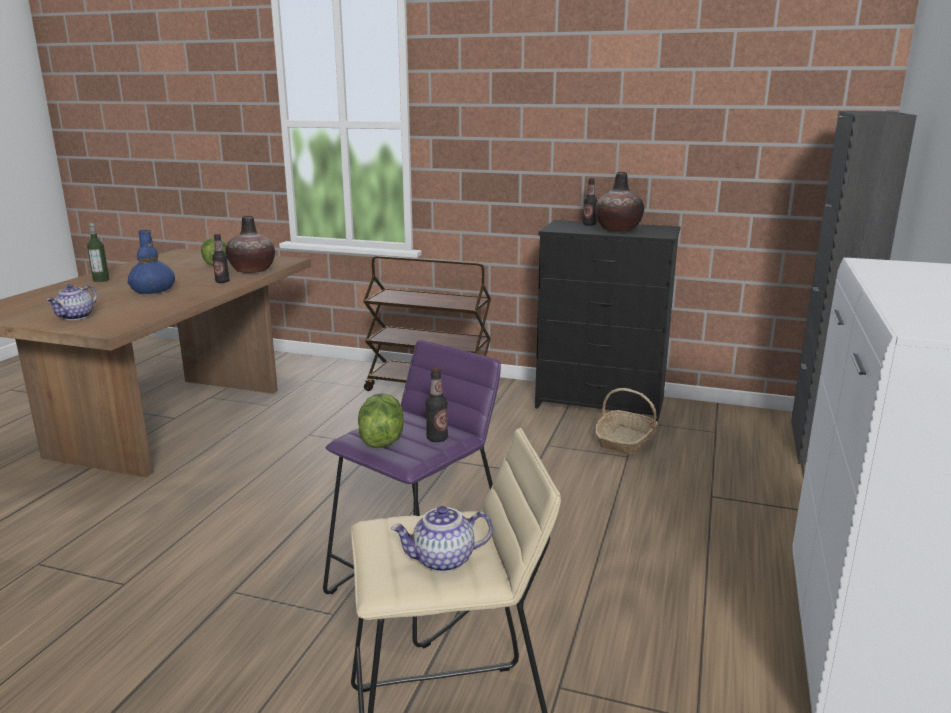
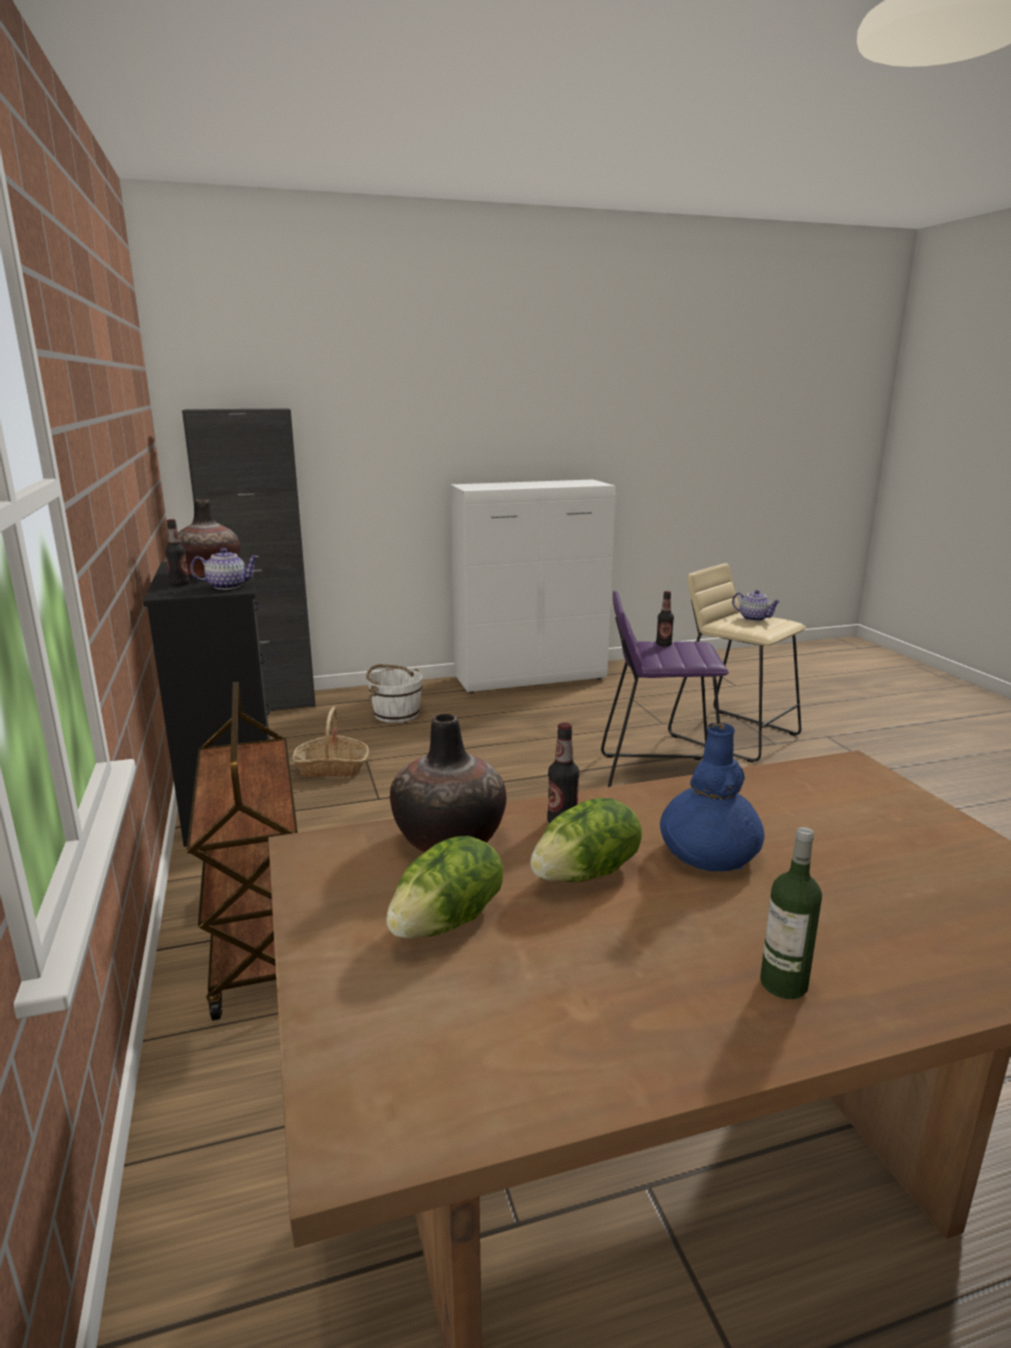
camera: 125 degrees left, 0 degrees up
teapot [46,284,97,320] -> teapot moved to [190,548,259,590]
lettuce [358,393,404,448] -> lettuce moved to [530,798,642,882]
none -> white bucket [366,664,423,723]

